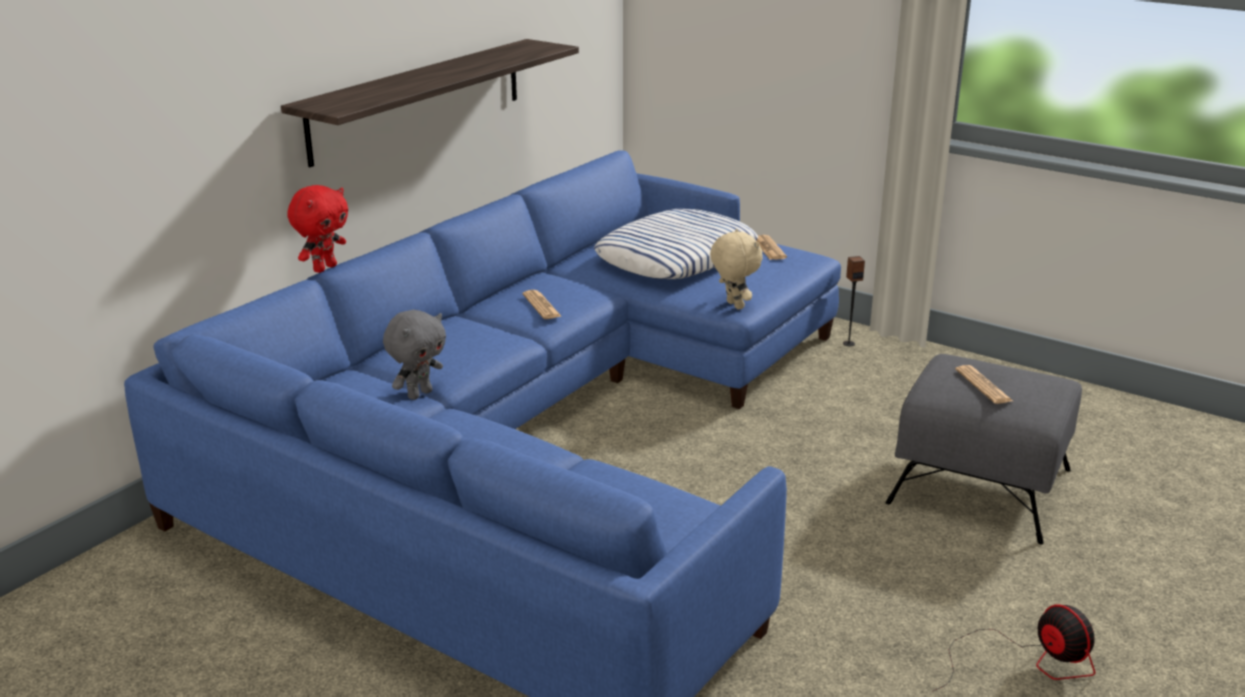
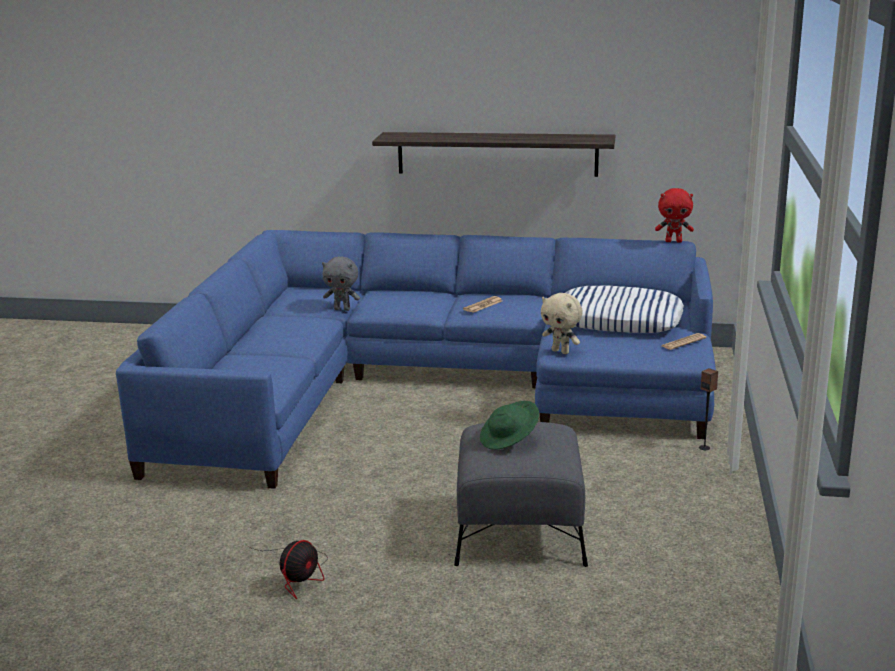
camera: 65 degrees right, 5 degrees down
red plush toy [287,185,348,273] -> red plush toy moved to [655,188,694,243]
beige plush toy [710,229,763,310] -> beige plush toy turned 90 degrees clockwise [541,293,583,354]
newspaper [955,365,1013,404] -> green hat [480,401,539,450]

